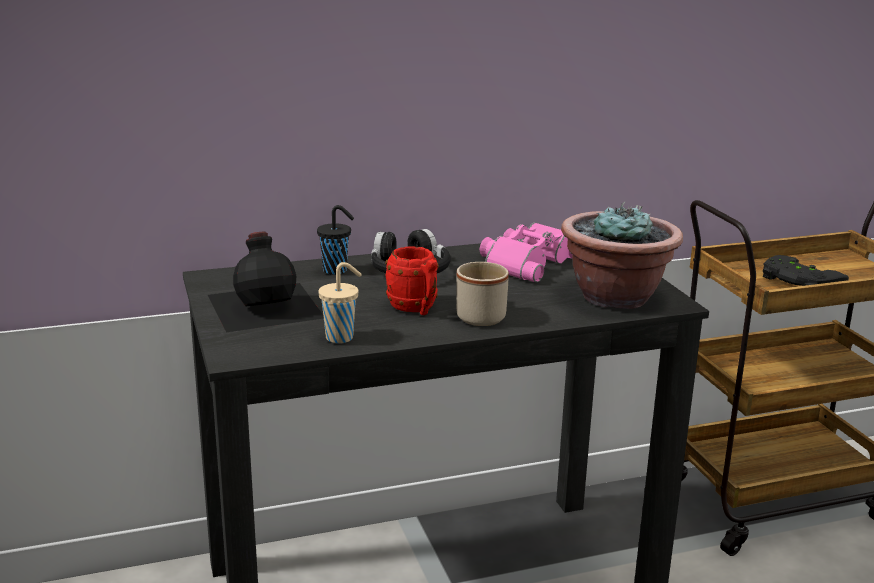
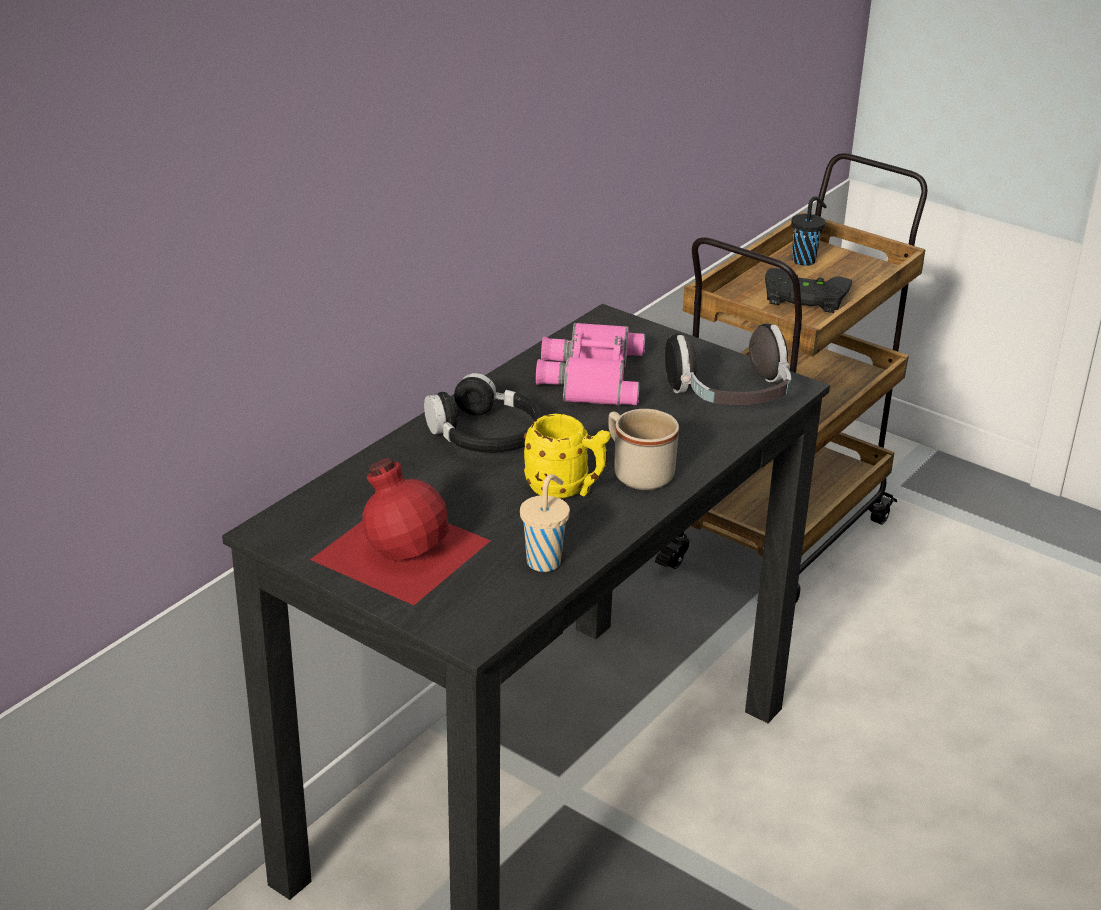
camera: 35 degrees left, 10 degrees up
black bottle [208,232,324,332] -> red bottle [310,458,491,605]
black cup [317,205,354,275] -> black cup moved to [791,197,827,266]
red mug [385,246,439,315] -> yellow mug [523,414,611,498]
potted plant [561,202,683,309] -> headphones [665,324,792,405]

